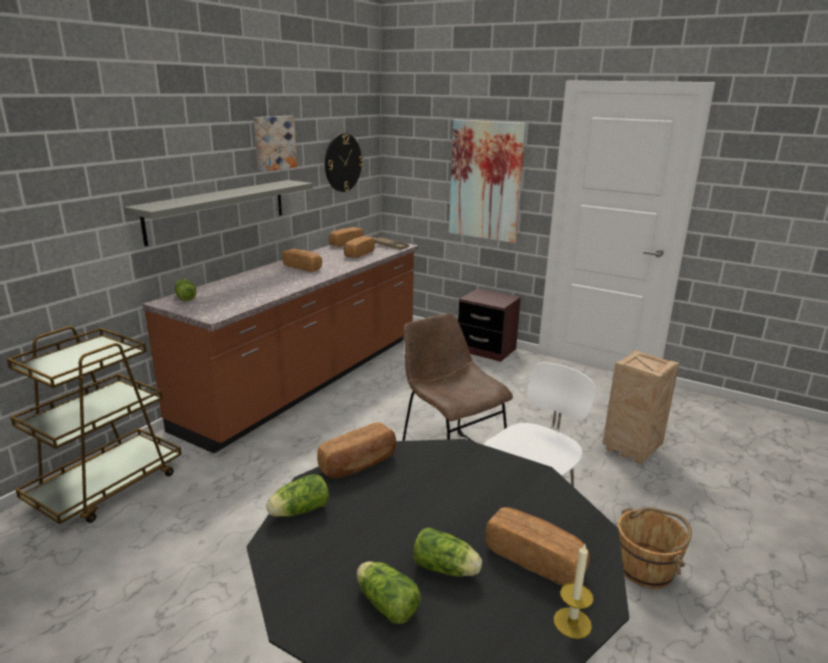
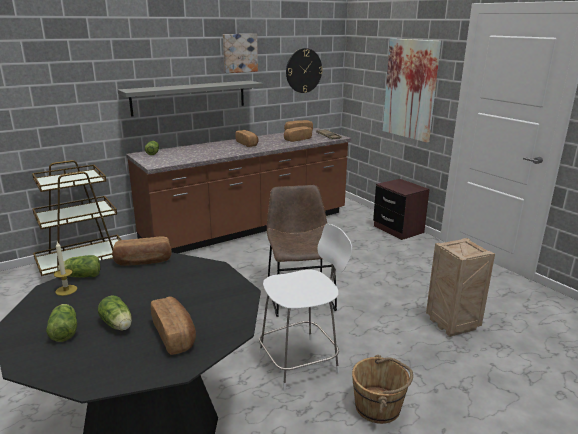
camera: 25 degrees right, 0 degrees up
candle [554,544,594,639] -> candle moved to [54,242,77,296]

